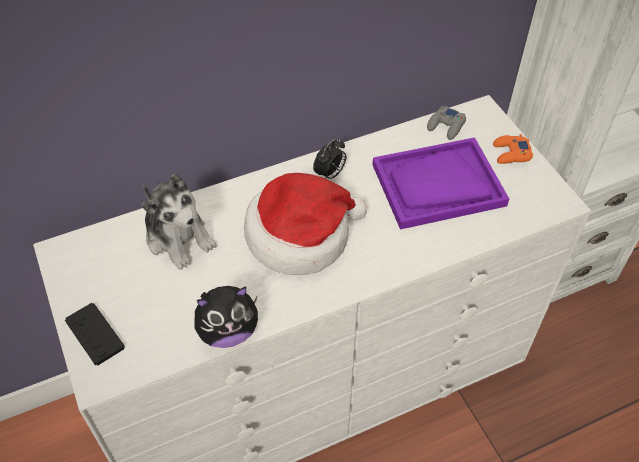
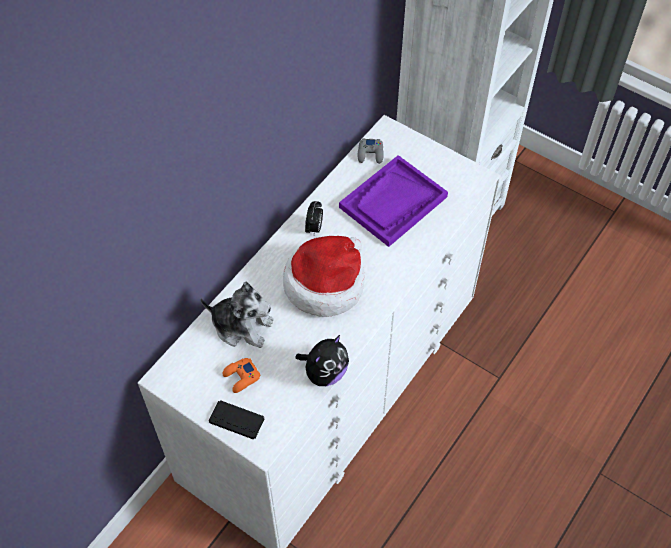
camera: 30 degrees left, 5 degrees up
orange game controller [493,134,533,164] -> orange game controller moved to [222,358,261,393]

